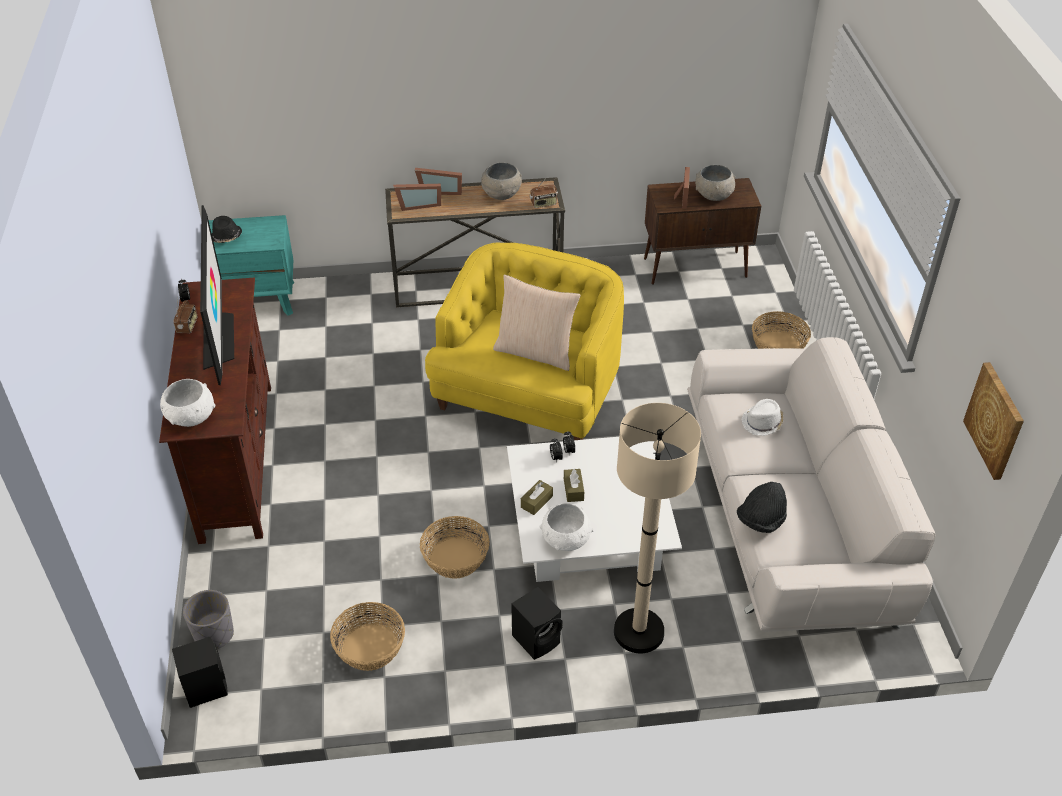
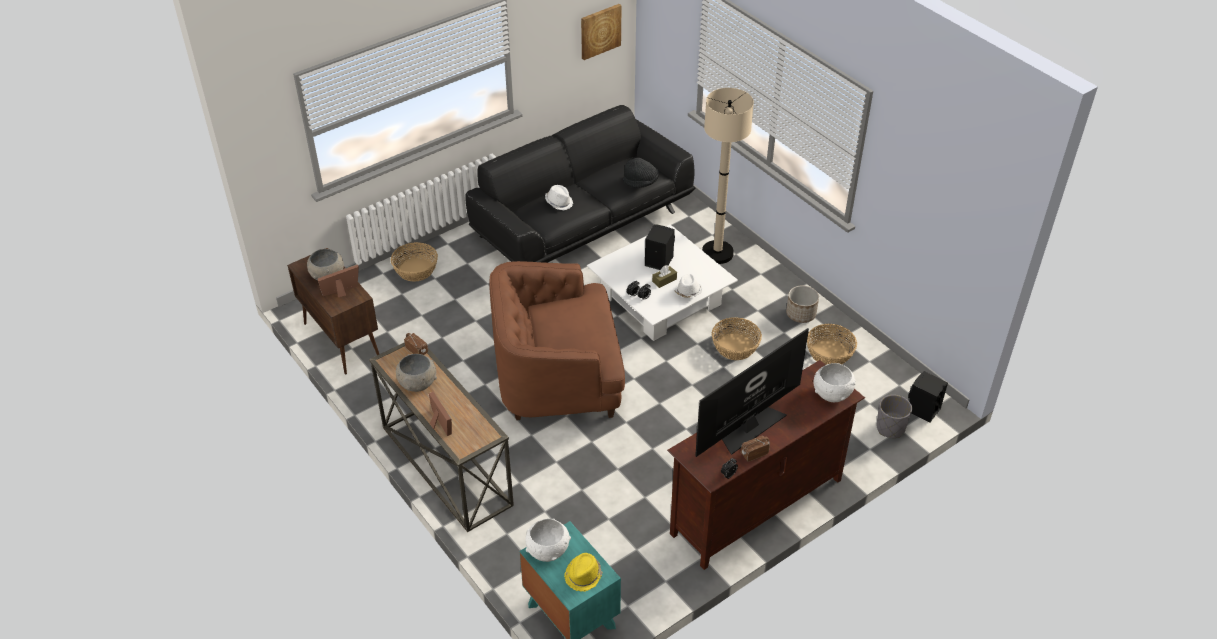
camera: 120 degrees left, 0 degrees up
black hat [212,216,242,243] -> yellow hat [564,553,603,592]
picture frame [393,184,441,211] -> none
yellow armchair [425,243,624,440] -> brown armchair [489,261,625,420]
beige pillow [493,275,581,371] -> none
black speaker [511,587,563,660] -> black speaker moved to [645,224,675,270]
brown tissue box [521,480,553,515] -> white hat [674,274,702,298]
white bowl [540,503,594,551] -> white bowl moved to [525,518,571,562]
white sofa [687,337,936,632] -> black sofa [466,105,695,263]
none -> planter [786,286,819,323]

